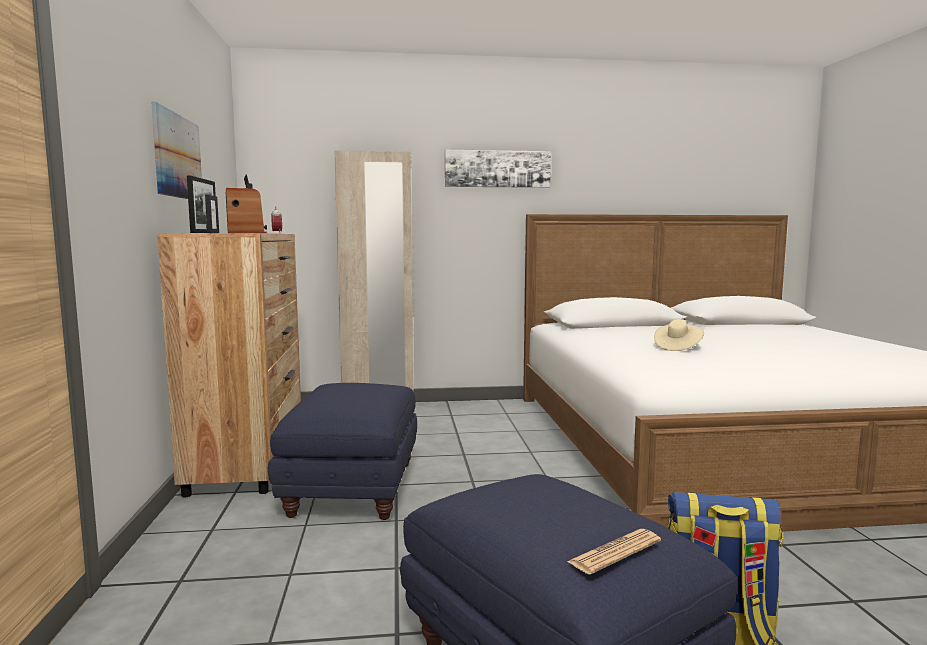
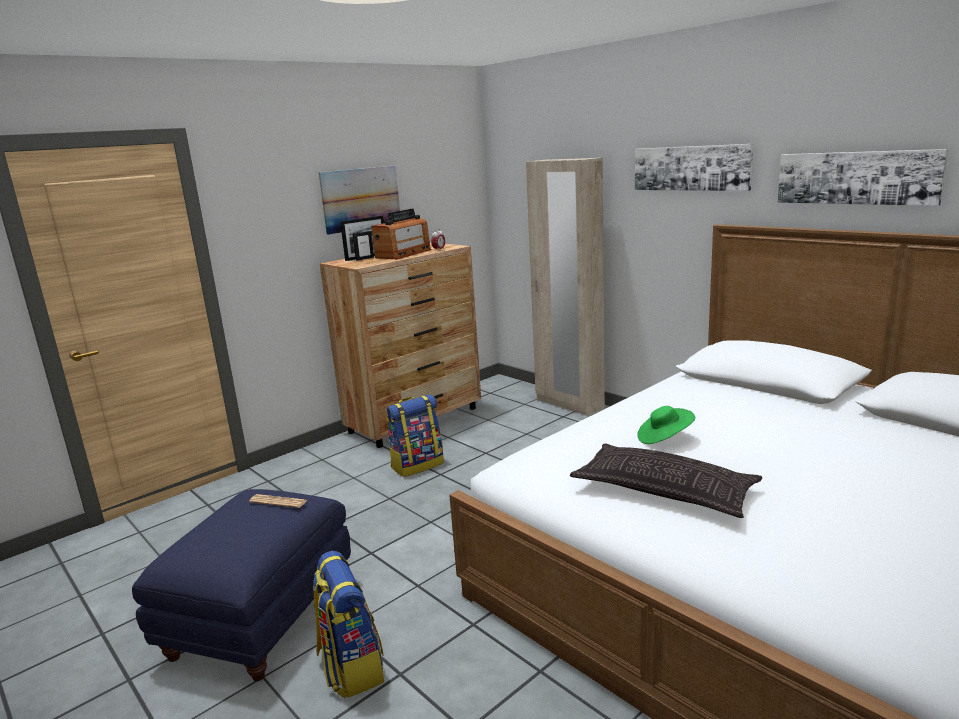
camera: 55 degrees right, 10 degrees up
blue ottoman [268,383,417,520] -> backpack [386,395,444,477]
newspaper [567,529,661,575] -> newspaper moved to [249,494,307,508]
beige hat [654,319,704,351] -> green hat [637,406,695,444]
none -> pillow [570,443,762,518]
none -> picture [777,149,948,206]

